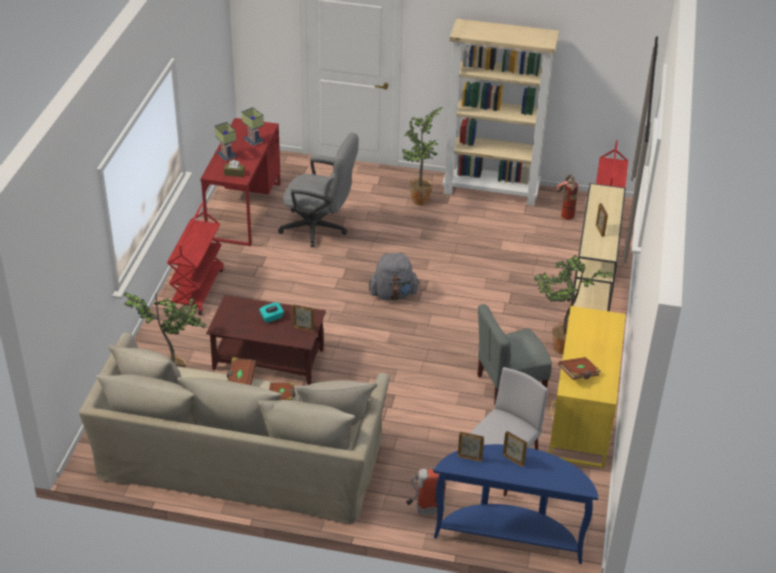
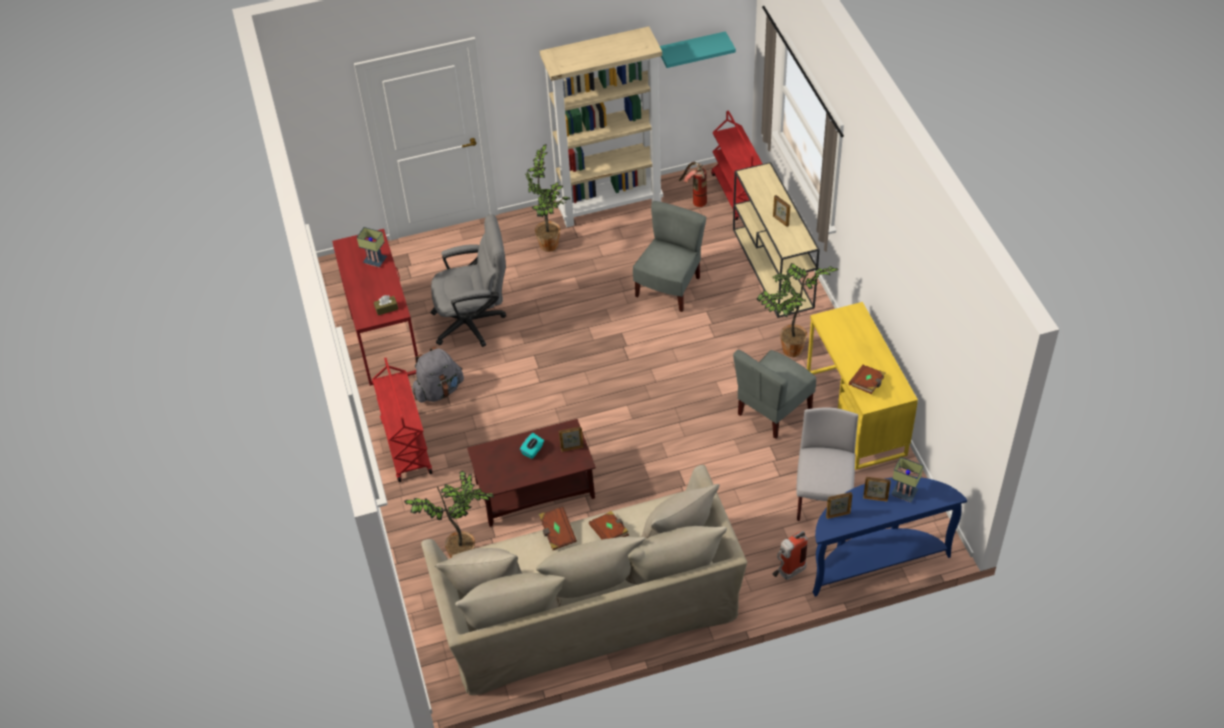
camera: 25 degrees left, 10 degrees up
table lamp [215,122,237,161] -> table lamp moved to [891,457,924,502]
grey backpack [369,253,420,300] -> grey backpack moved to [413,347,464,403]
none -> grey chair [633,201,706,312]
none -> turquoise shelf [660,31,736,68]

